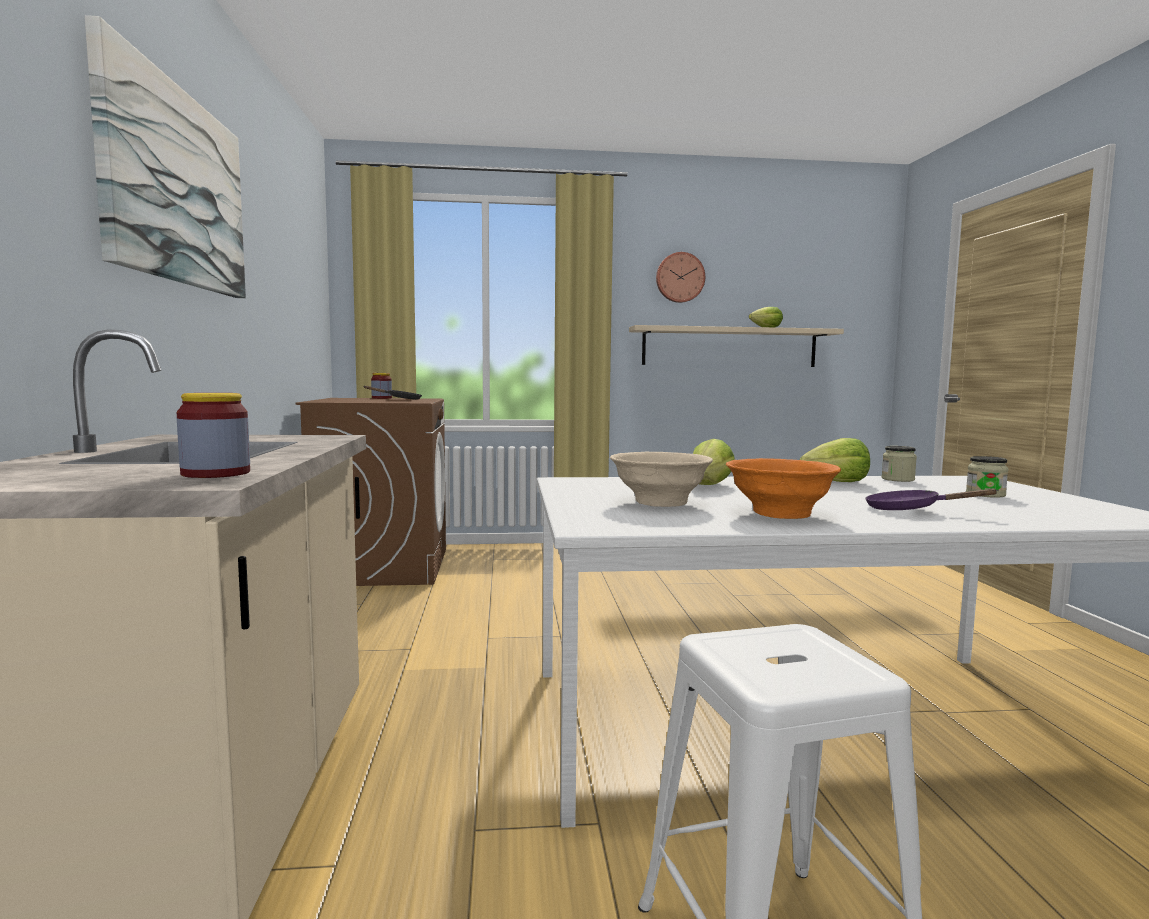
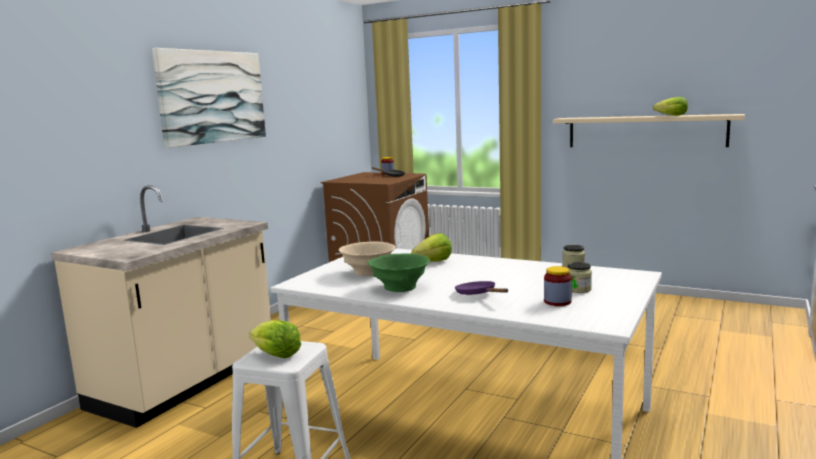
camera: 35 degrees right, 5 degrees up
jar [177,393,250,478] -> jar moved to [544,266,572,306]
wall clock [656,252,705,303] -> none
orange bowl [726,458,841,519] -> green bowl [368,253,430,292]
lettuce [800,438,870,482] -> lettuce moved to [249,320,301,358]

